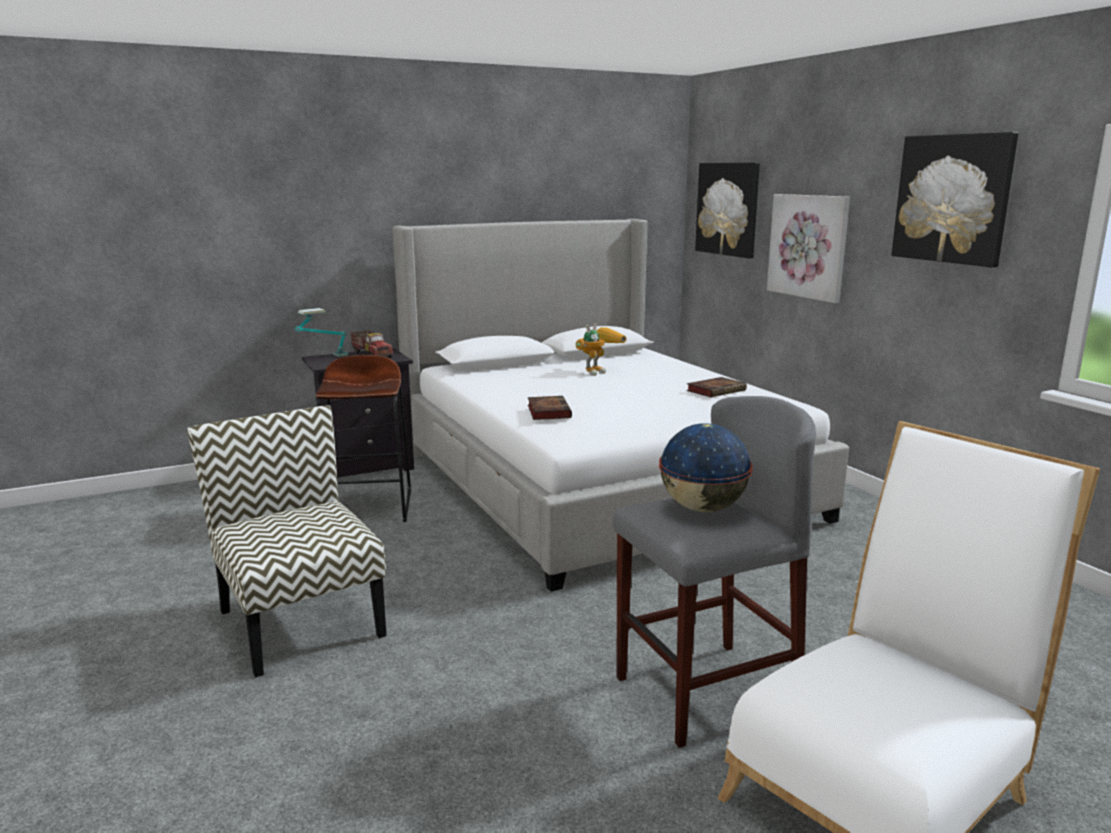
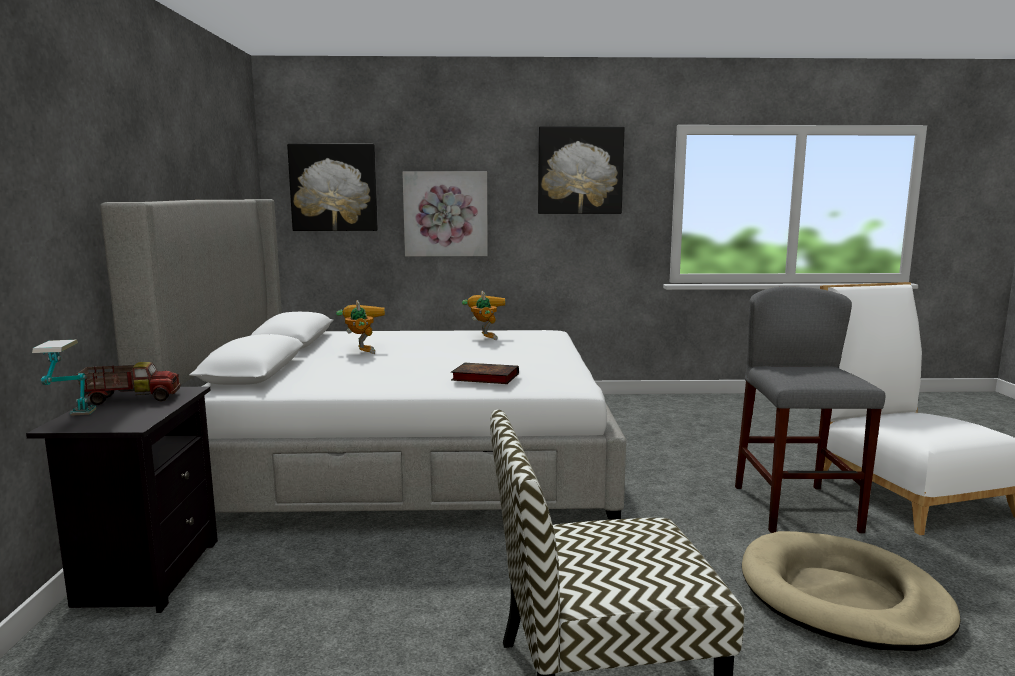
camera: 65 degrees left, 5 degrees down
brown stool [316,355,411,522] -> none
globe [659,423,753,512] -> none
book [686,377,747,397] -> toy robot [462,291,505,340]
none -> beige dog bed [742,531,961,651]

